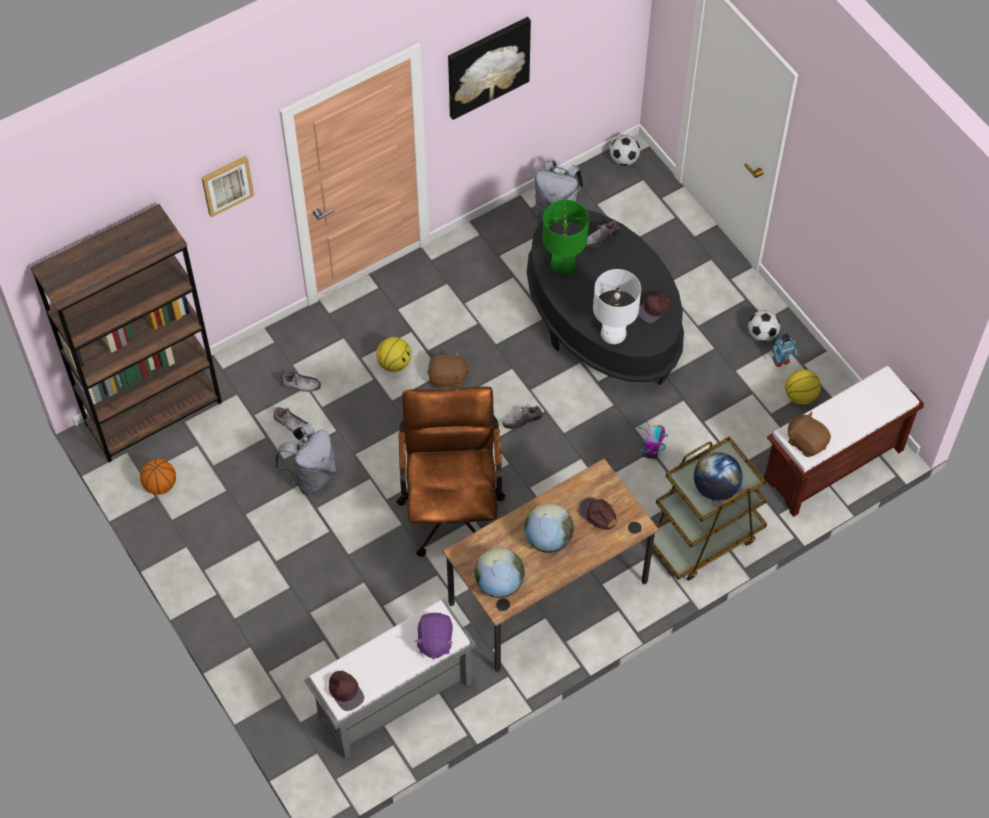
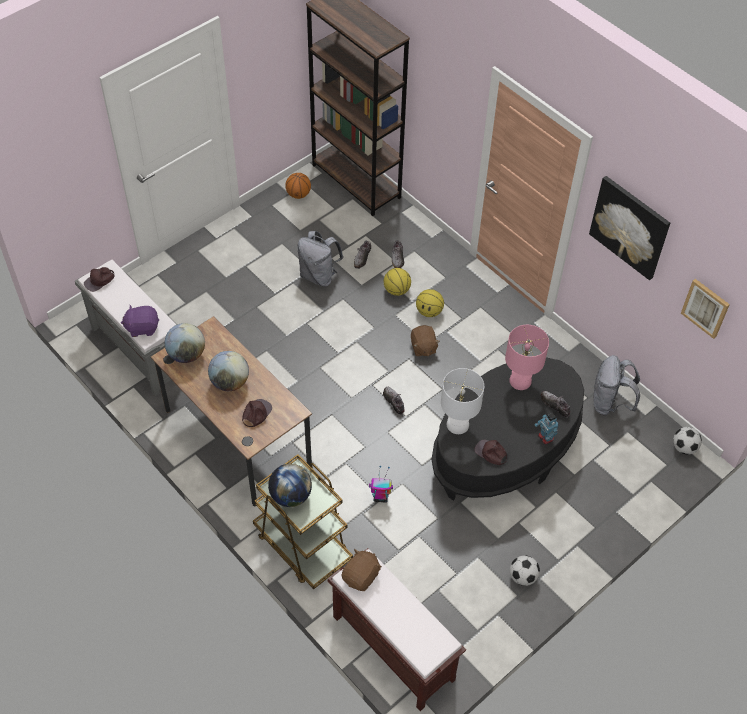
camera: 80 degrees right, 5 degrees down
picture [201,156,254,217] -> picture moved to [681,279,730,339]
brown office chair [396,387,506,557] -> none
green table lamp [542,200,589,275] -> pink table lamp [505,325,549,390]
toy robot [772,333,798,367] -> toy robot moved to [535,413,558,444]
basketball [785,369,821,405] -> basketball moved to [384,268,411,296]

